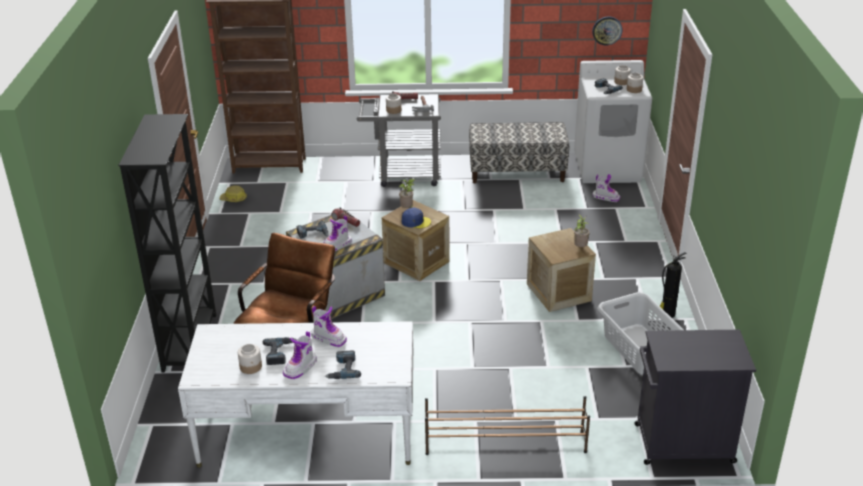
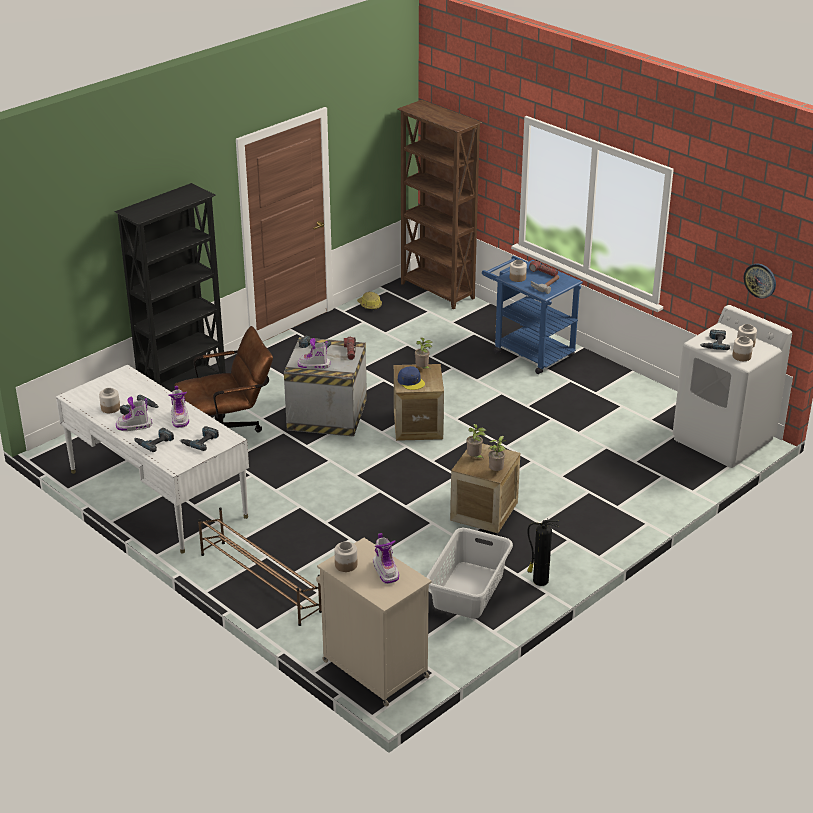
camera: 45 degrees right, 0 degrees up
grey cart [357,94,441,187] -> blue cart [482,256,583,374]
bench [469,122,569,183] -> none
boot [593,174,620,202] -> boot moved to [373,533,399,584]
black cabinet [635,330,756,465] -> beige cabinet [316,538,431,707]
none -> power drill [180,426,219,451]
none -> jar [334,541,357,572]
none -> potted plant [466,424,486,459]

